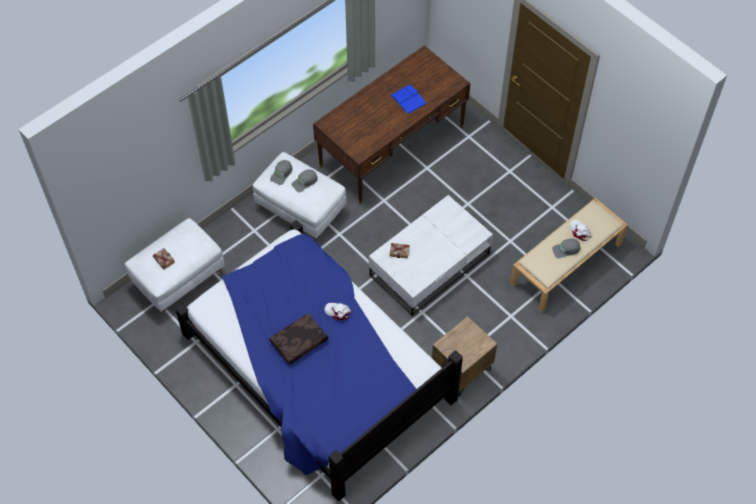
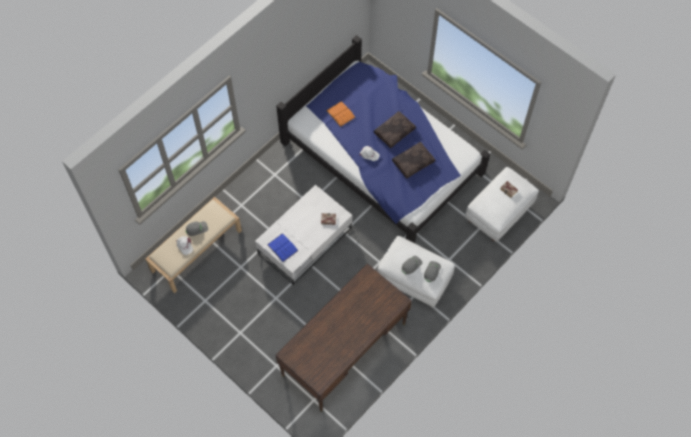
camera: 175 degrees right, 5 degrees up
blue book [390,84,427,115] -> blue book moved to [267,233,299,262]
brown nightstand [432,316,497,397] -> none
none -> orange book [326,101,356,127]
none -> brown pillow [392,142,435,178]

